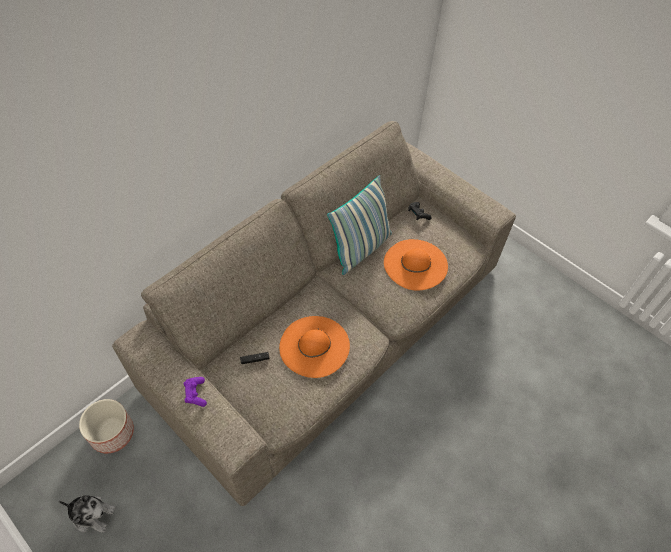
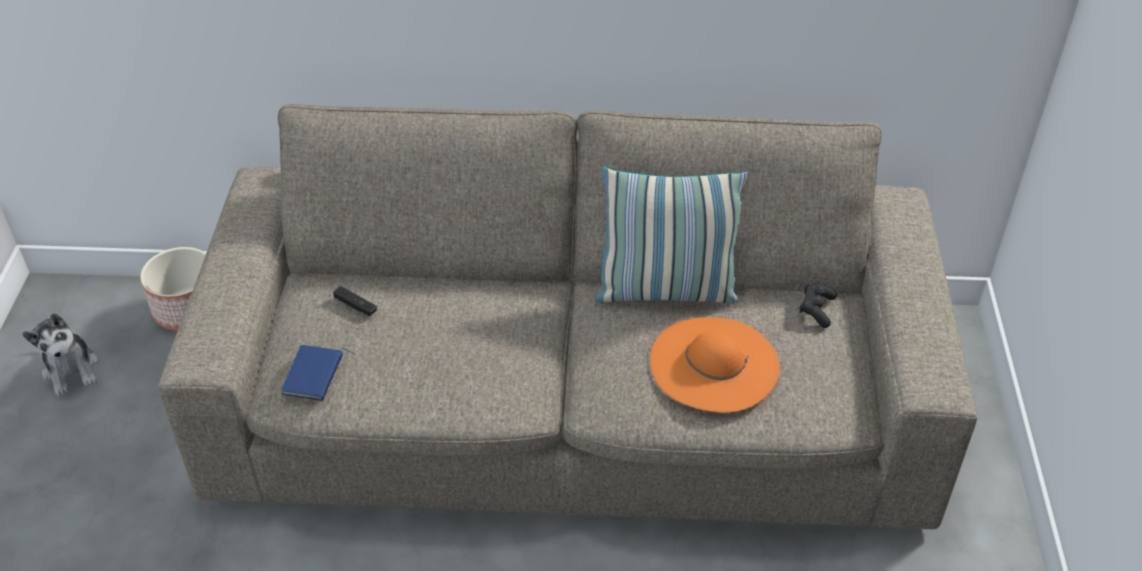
camera: 50 degrees right, 10 degrees down
purple game controller [184,377,207,407] -> none
orange hat [279,316,350,378] -> none
none -> blue book [282,345,355,401]

